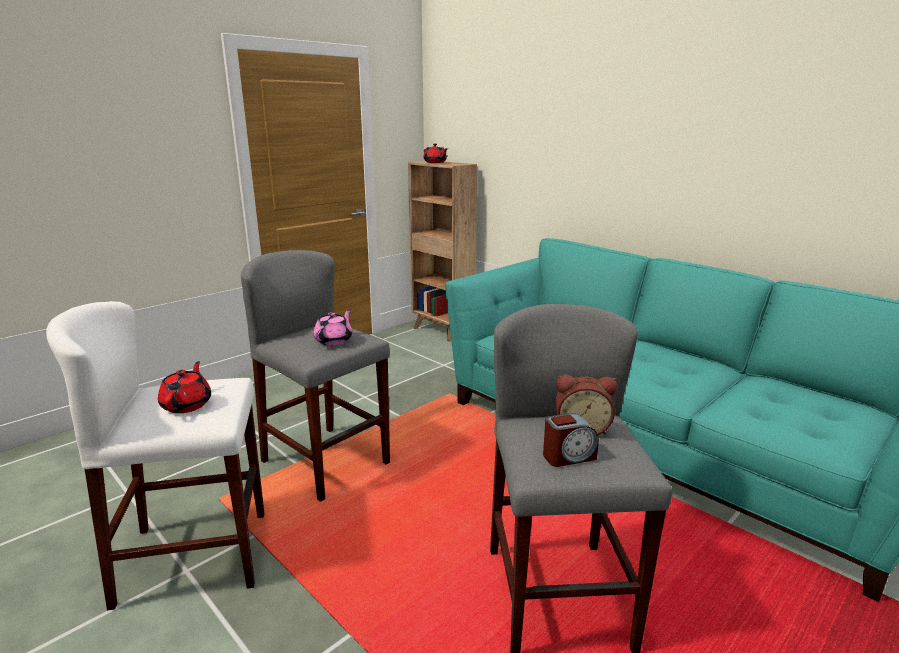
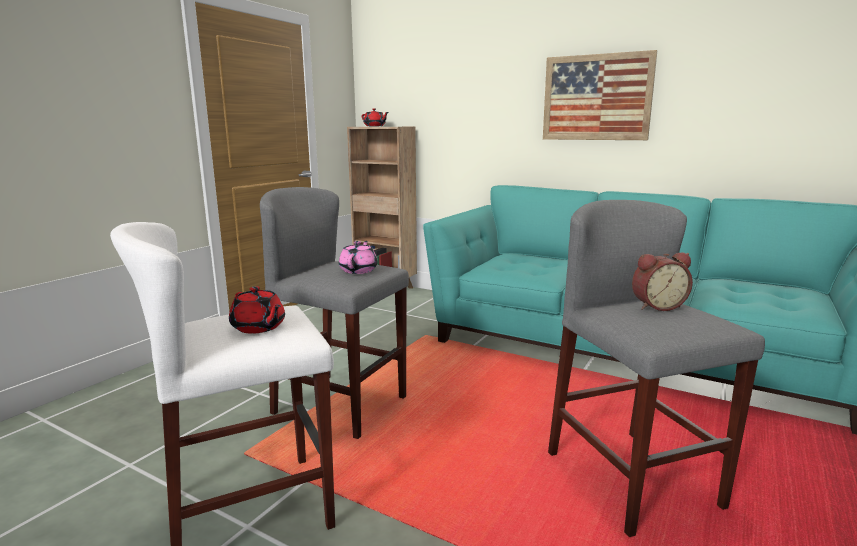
camera: 15 degrees left, 5 degrees down
red teapot [158,361,211,413] -> red teapot turned 150 degrees clockwise [229,286,285,334]
alarm clock [543,413,599,467] -> none
none -> picture [543,50,658,140]

